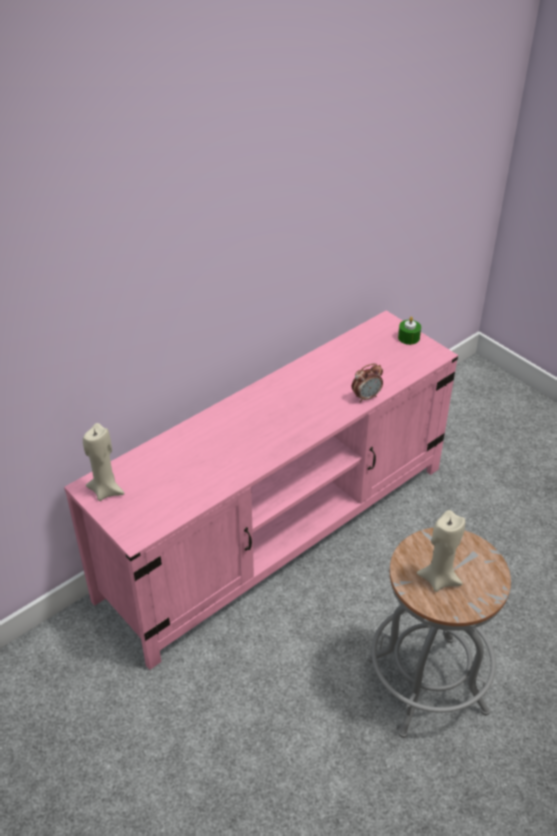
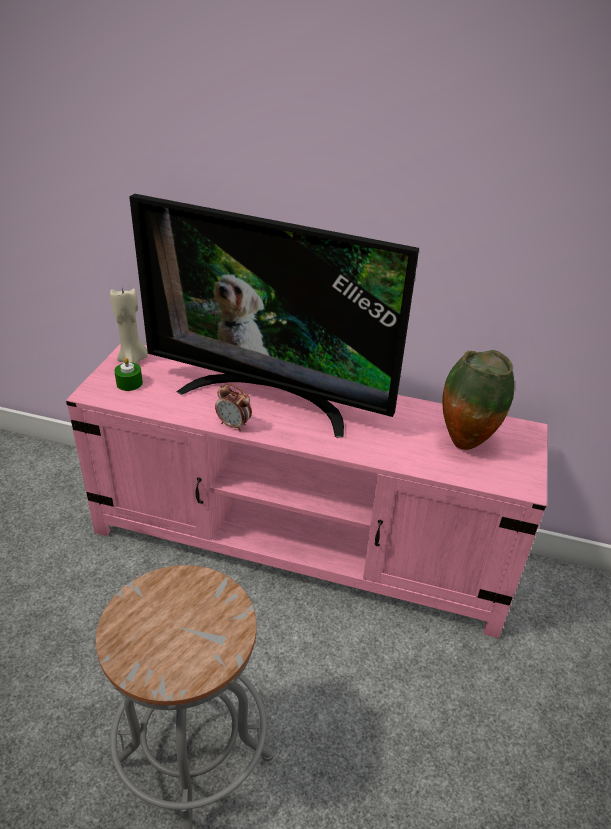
camera: 55 degrees right, 5 degrees down
alarm clock [352,363,383,403] -> alarm clock moved to [215,383,252,431]
green candle [398,316,421,345] -> green candle moved to [114,358,143,391]
beige candle [417,510,465,592] -> none
none -> television [129,194,419,438]
none -> vase [442,350,514,450]

